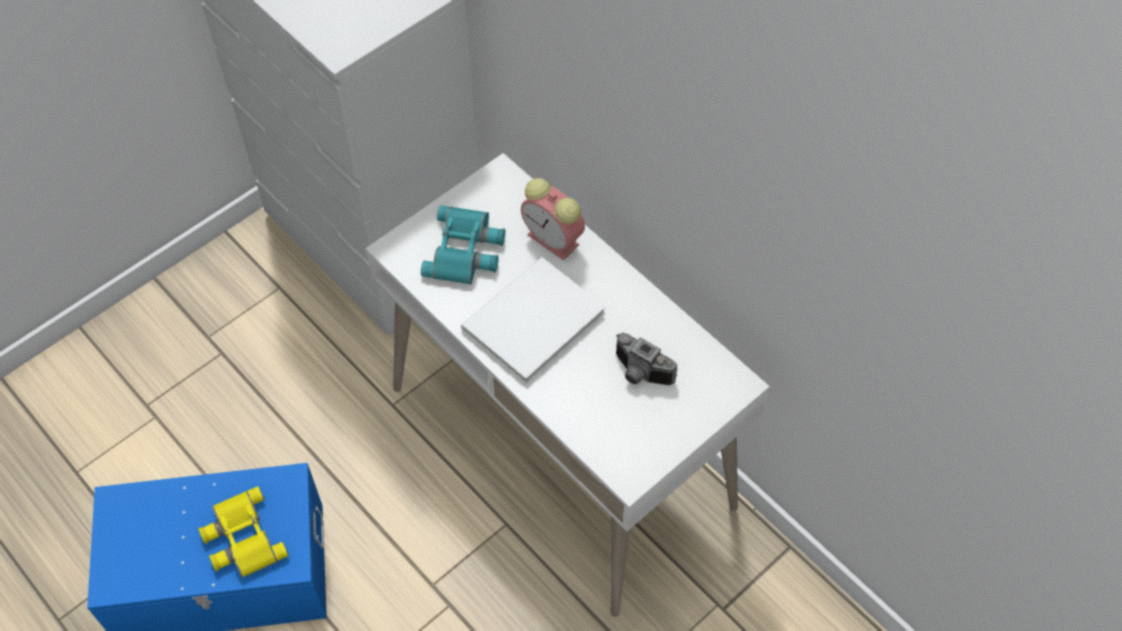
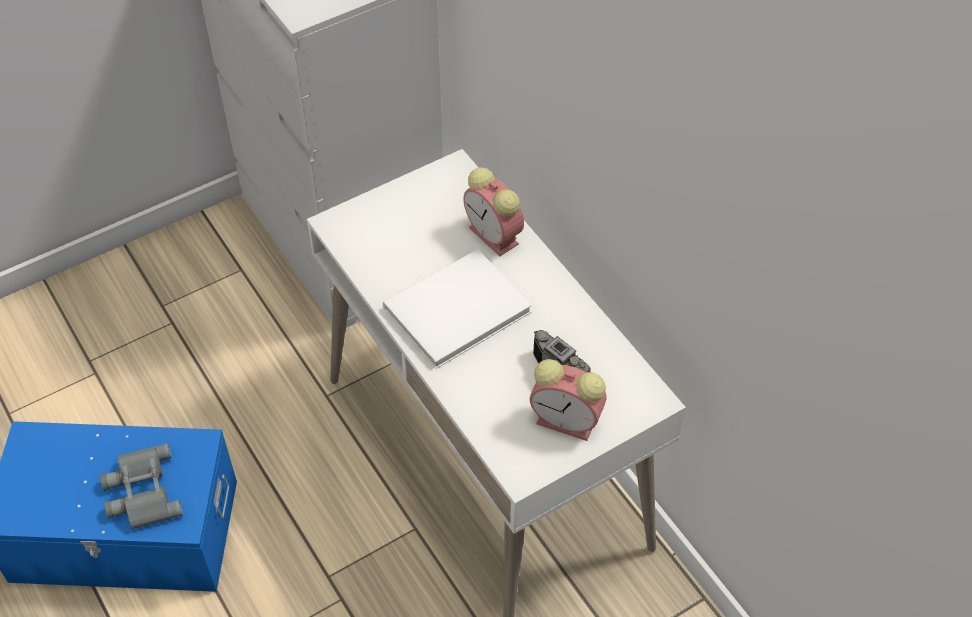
camera: 10 degrees right, 5 degrees down
yellow binoculars [198,486,289,578] -> grey binoculars [100,443,183,529]
turquoise binoculars [421,205,505,285] -> none
none -> alarm clock [530,359,607,441]

